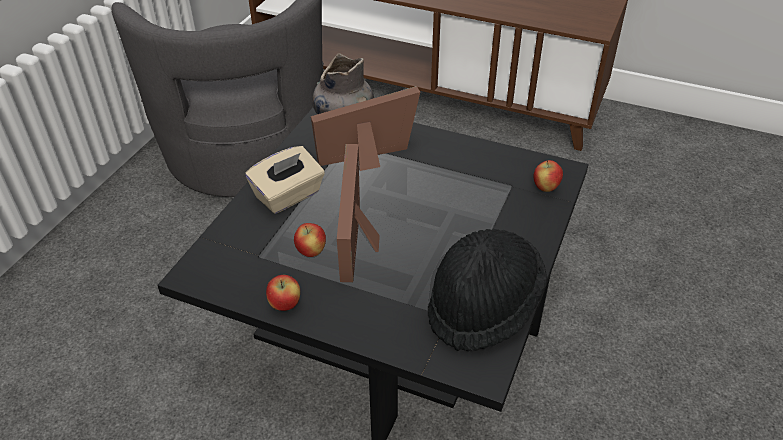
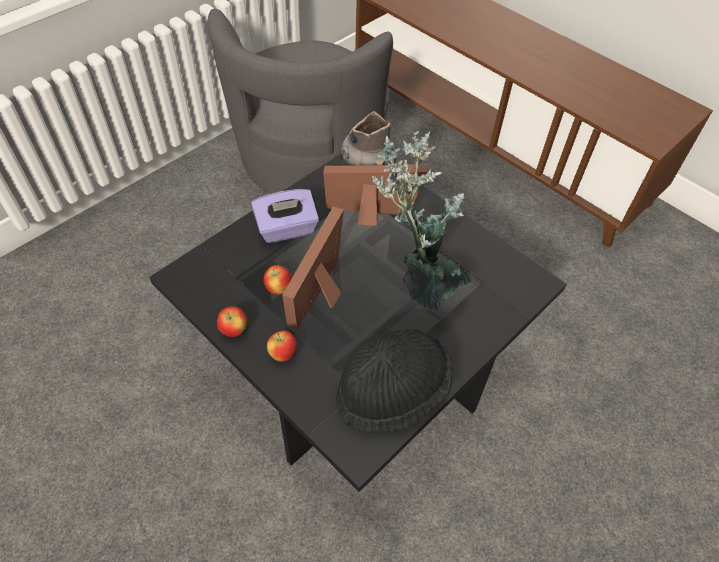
camera: 20 degrees right, 10 degrees up
beige tissue box [245,146,325,214] -> purple tissue box [251,189,319,243]
apple [533,160,563,192] -> apple moved to [267,331,297,362]
none -> potted plant [372,131,472,311]

